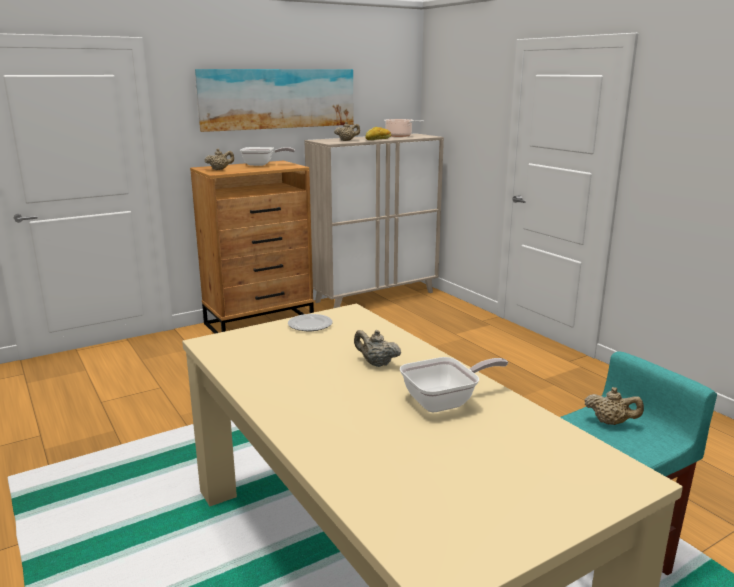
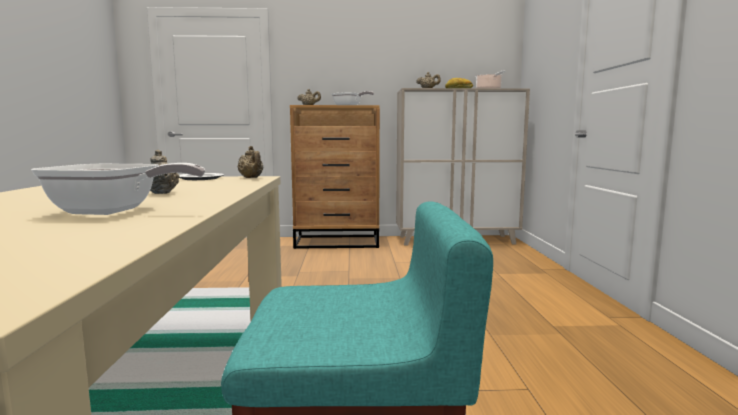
camera: 30 degrees right, 10 degrees down
picture [195,69,353,132] -> none
beige teapot [585,387,644,425] -> beige teapot moved to [237,146,263,178]

